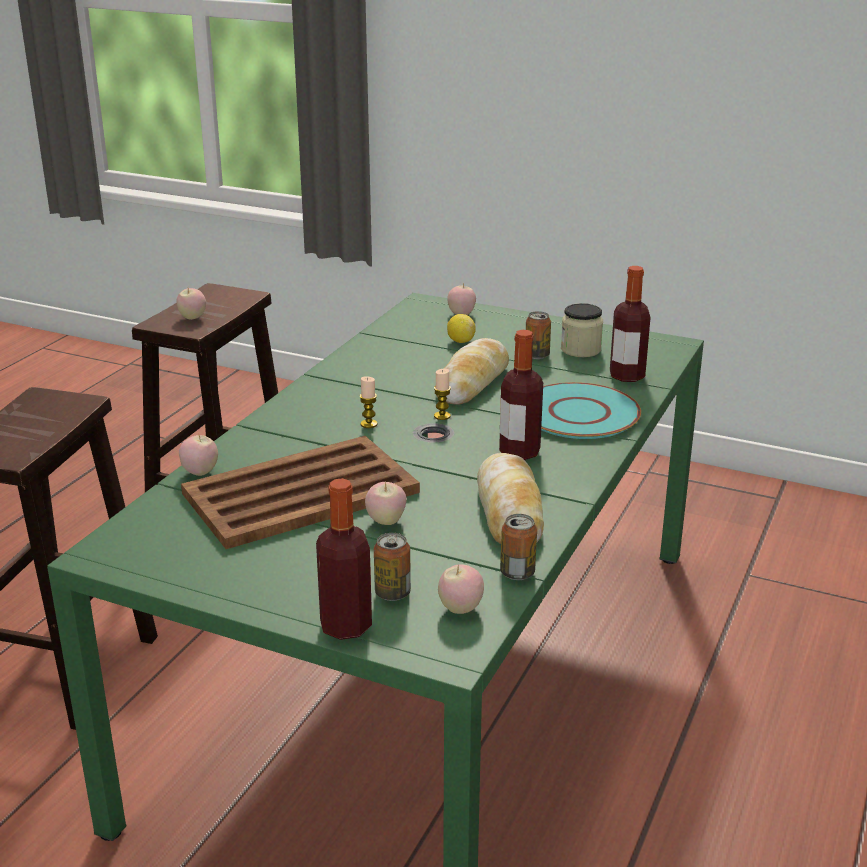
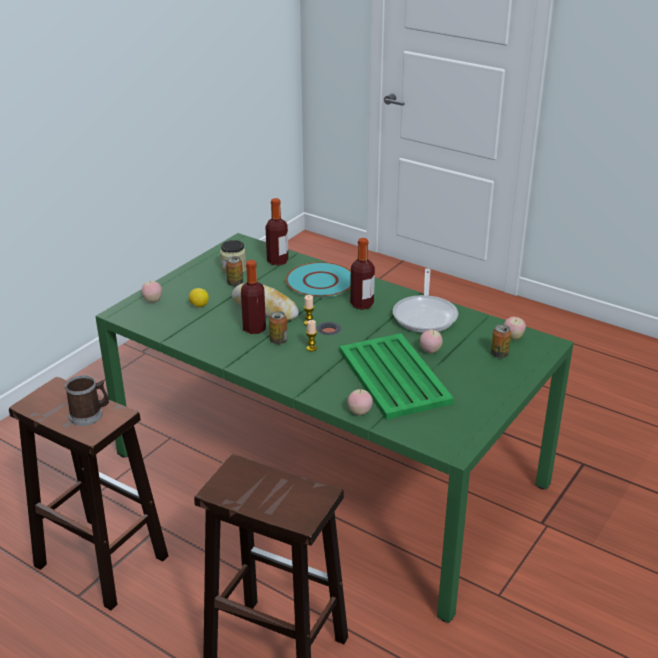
camera: 80 degrees left, 5 degrees up
apple [176,288,206,320] -> mug [65,375,109,426]
brown tray [181,436,420,549] -> green tray [339,333,454,420]
bottle [316,478,372,640] -> bottle moved to [241,260,266,334]
bread [477,453,544,544] -> frying pan [393,269,458,333]
can [500,514,537,580] -> can moved to [269,311,287,344]

